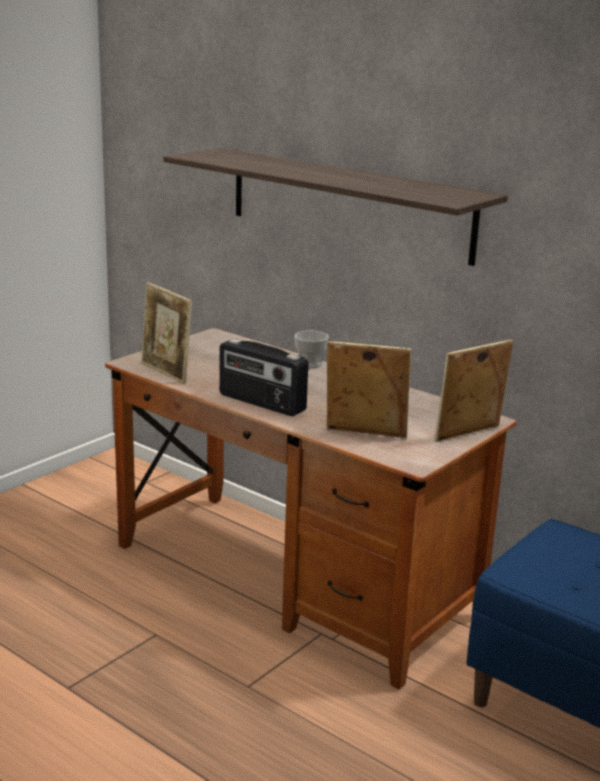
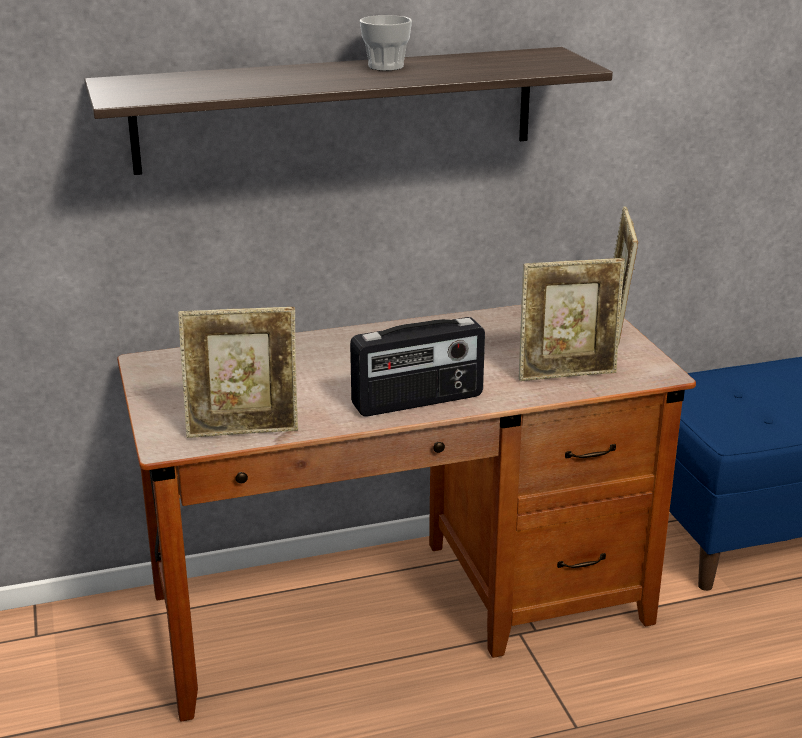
camera: 55 degrees left, 5 degrees up
cup [294,330,329,369] -> cup moved to [360,15,412,71]
picture frame [327,341,411,438] -> picture frame turned 150 degrees counterclockwise [519,258,625,381]

